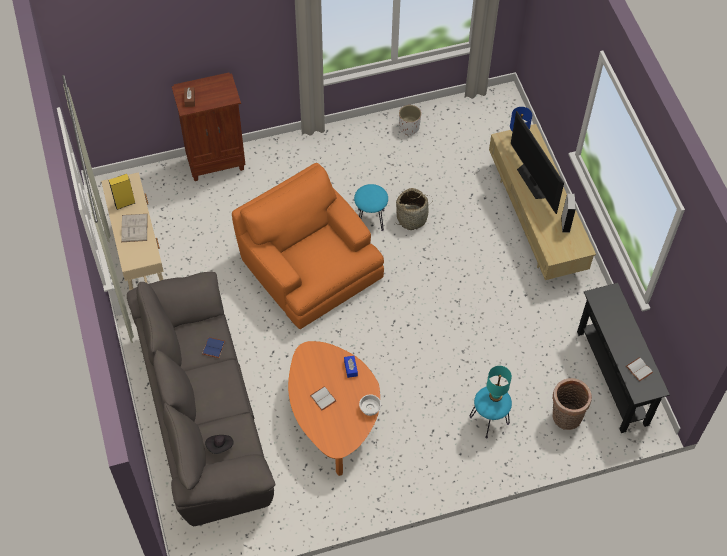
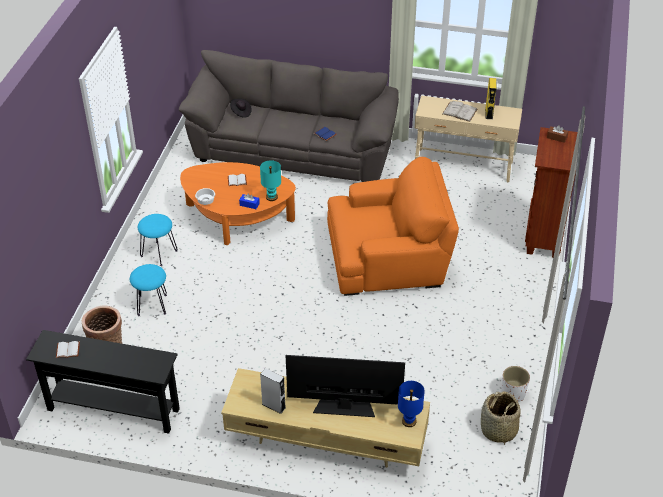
camera: 120 degrees right, 15 degrees down
turquoise stool [354,184,388,231] -> turquoise stool moved to [138,214,178,266]
basket [396,188,431,230] -> basket moved to [481,391,520,445]
turquoise table lamp [487,366,512,402] -> turquoise table lamp moved to [260,160,281,201]

